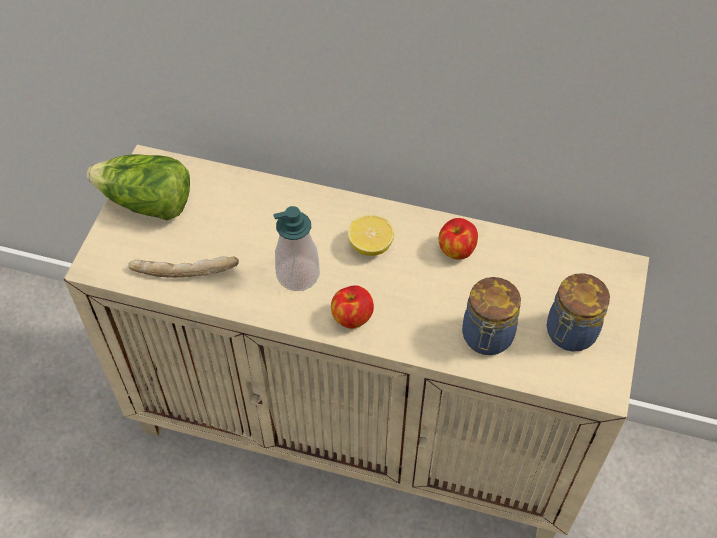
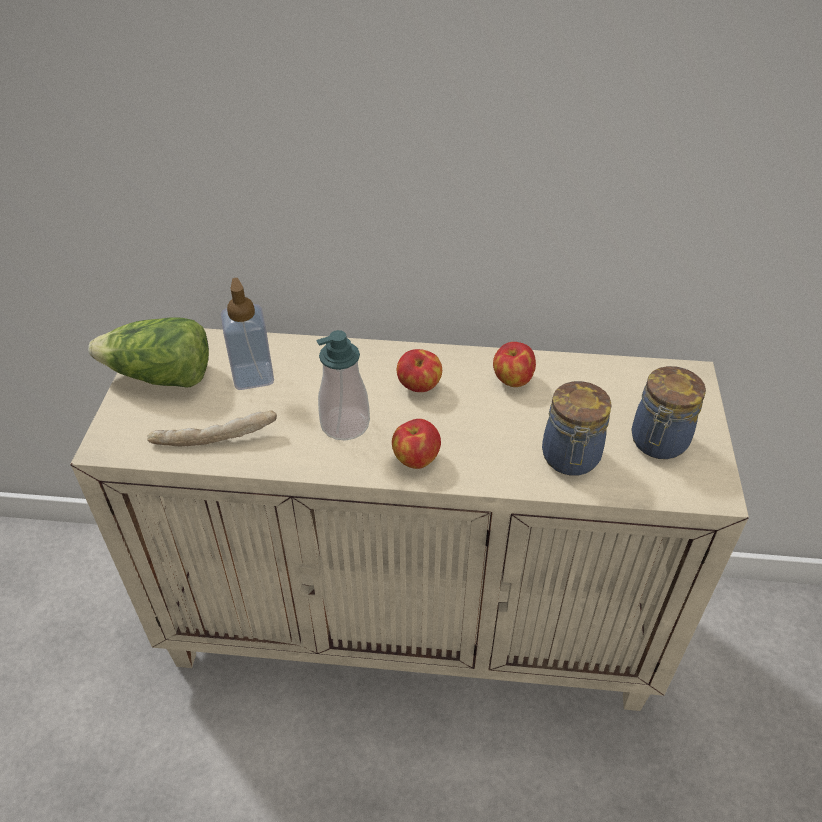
camera: 10 degrees left, 10 degrees down
lemon [348,215,394,256] -> apple [397,349,442,392]
none -> soap dispenser [221,278,274,390]

